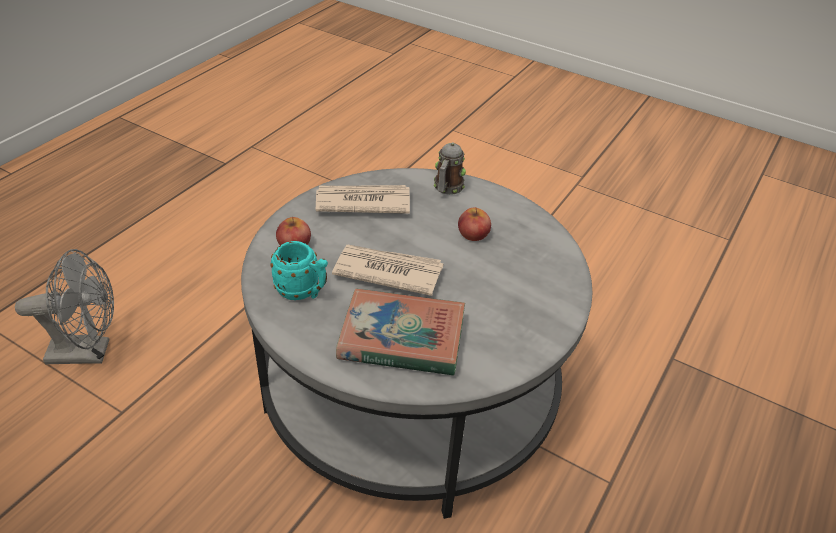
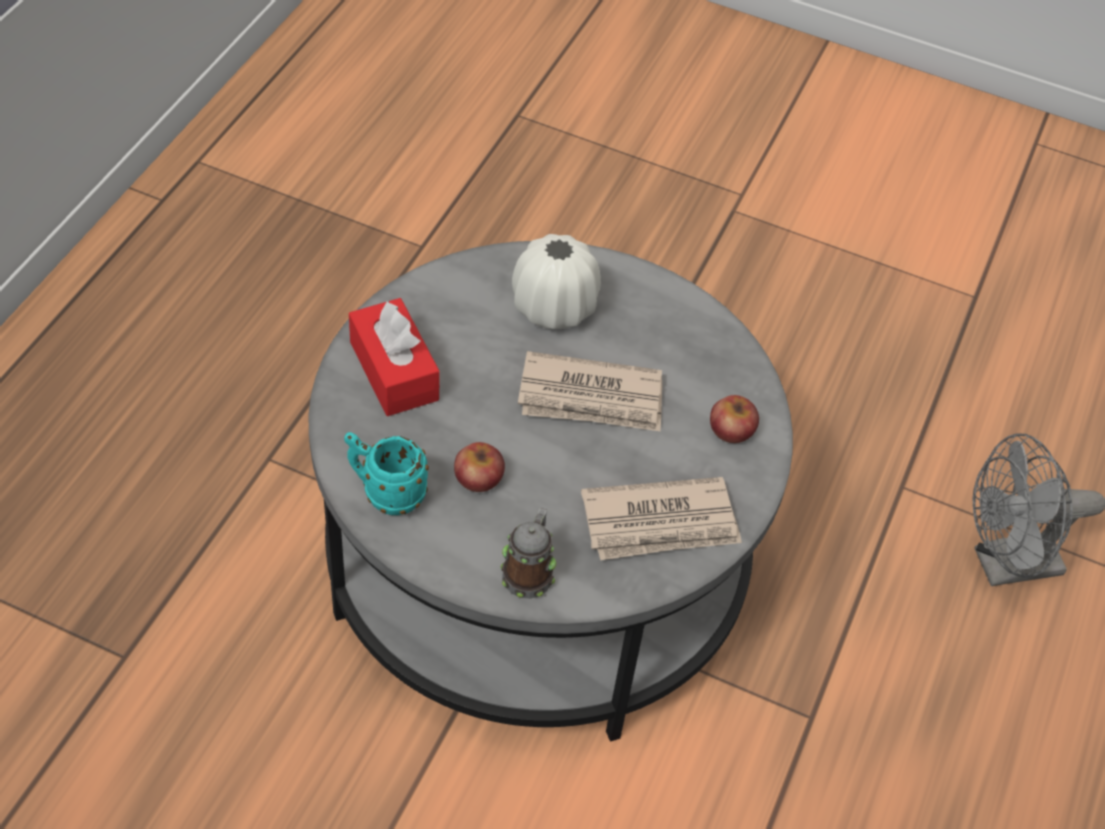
camera: 170 degrees right, 10 degrees up
turquoise mug [270,241,328,300] -> turquoise mug moved to [344,432,429,515]
book [336,289,465,376] -> white vase [512,234,601,329]
none -> red tissue box [349,298,440,416]

